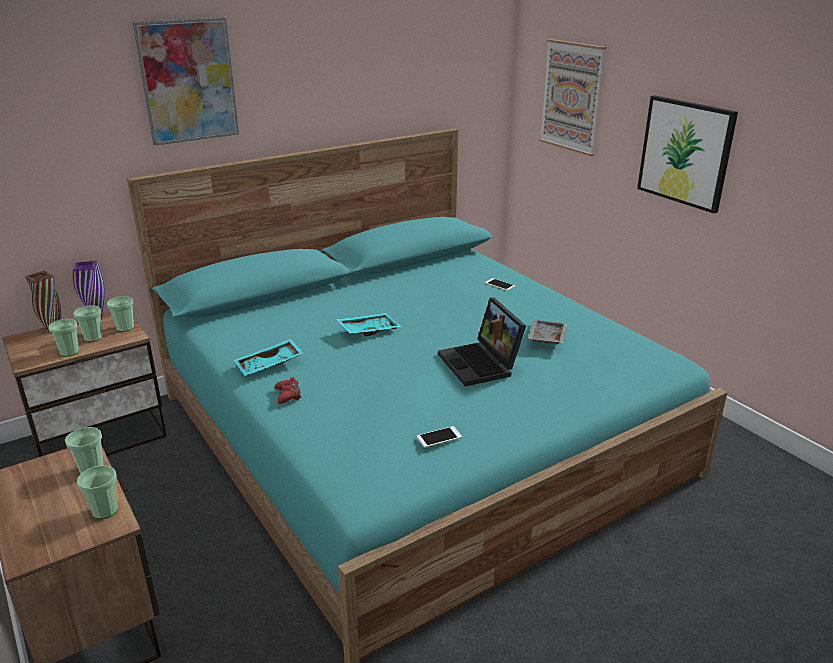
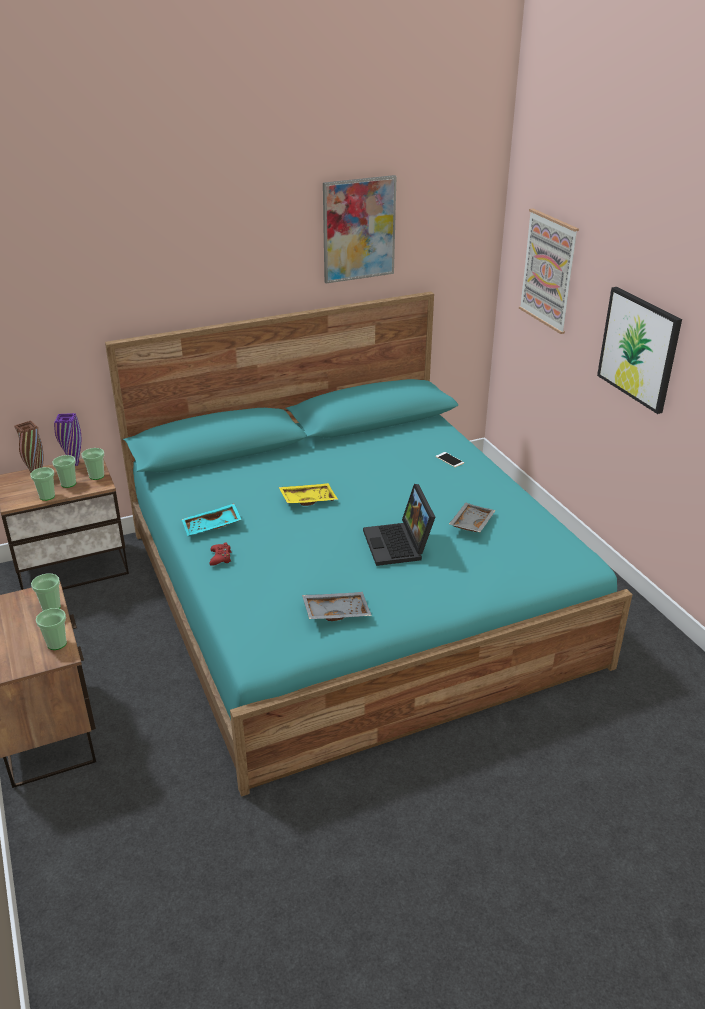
camera: 10 degrees right, 5 degrees up
picture [133,17,239,146] -> picture moved to [323,175,396,284]
turquoise tray [336,313,402,336] -> yellow tray [279,483,338,506]
phone [417,426,462,448] -> grey tray [302,592,372,621]

